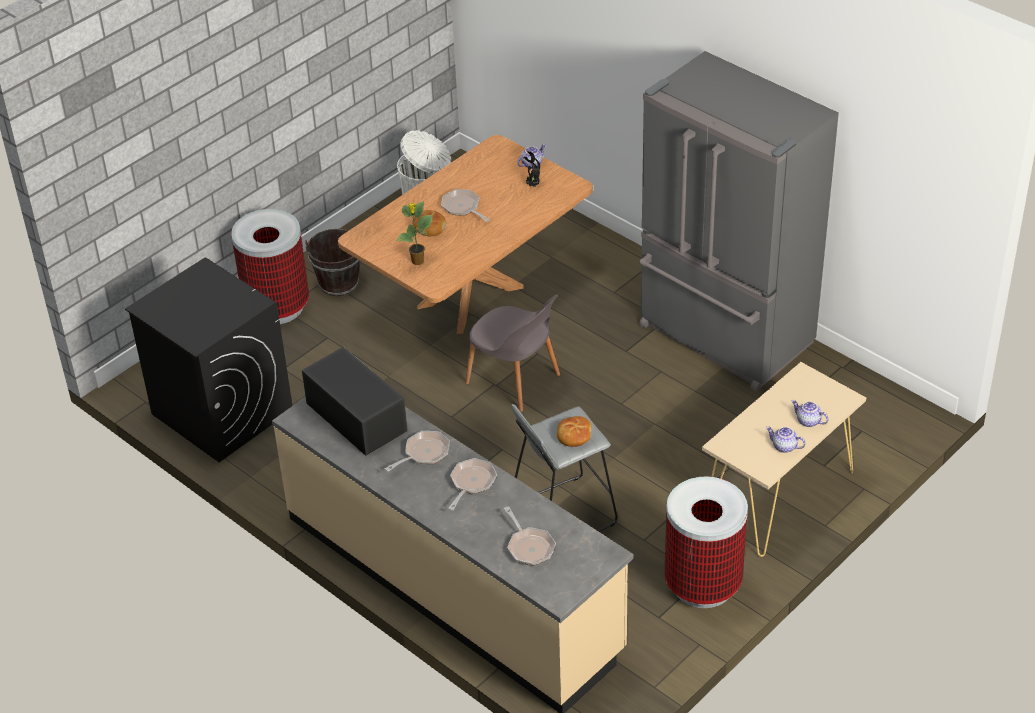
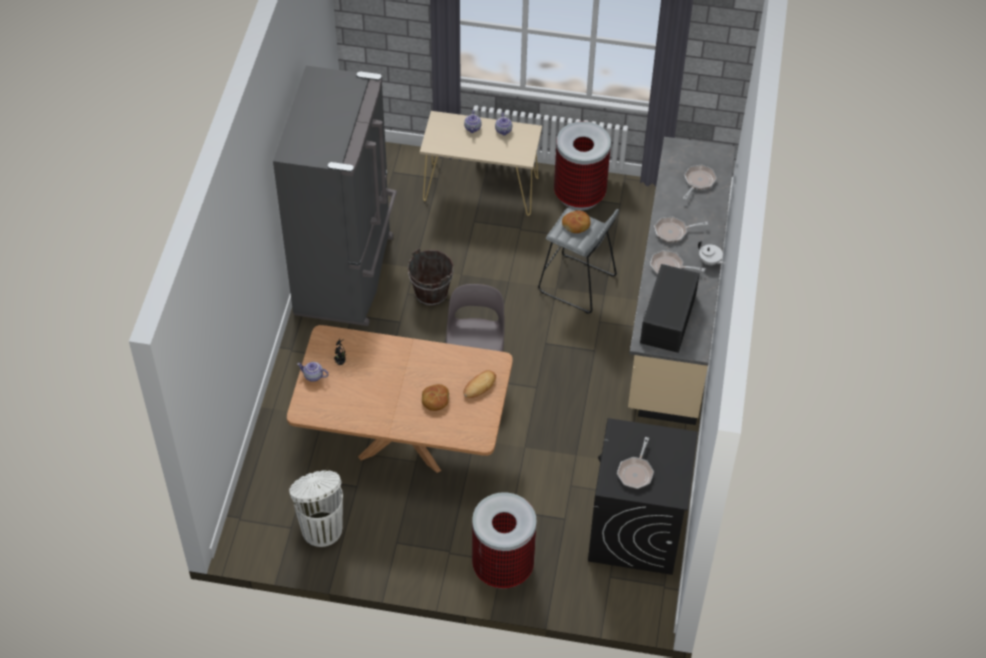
camera: 125 degrees left, 10 degrees up
brown bucket [305,229,360,297] -> brown bucket moved to [407,248,454,306]
potted plant [396,201,433,265] -> bread [463,370,496,398]
frying pan [441,189,490,222] -> frying pan moved to [617,437,654,489]
none -> white teapot [698,241,725,265]

